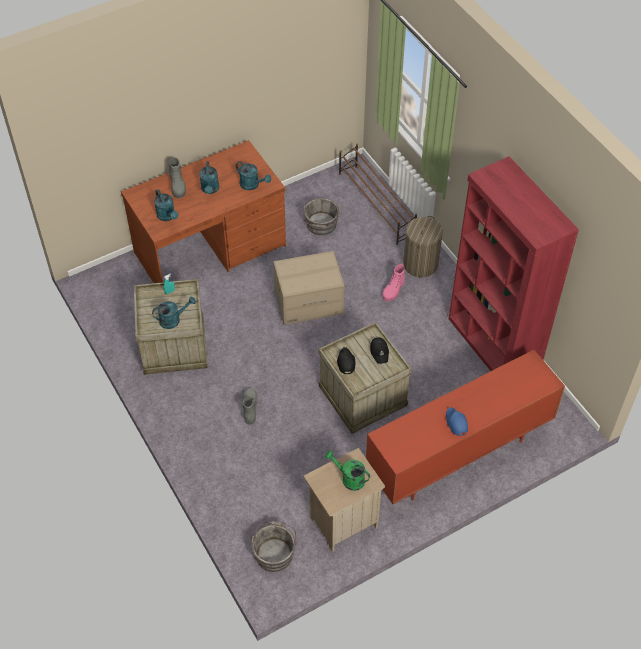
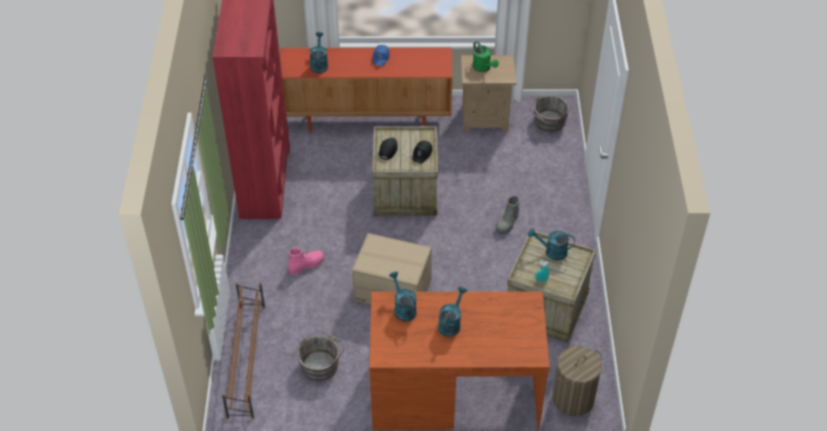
camera: 150 degrees left, 5 degrees down
turquoise watering can [154,189,178,221] -> turquoise watering can moved to [309,32,328,73]
grey boot [169,157,186,198] -> none
laundry basket [403,216,443,277] -> laundry basket moved to [552,346,602,416]

